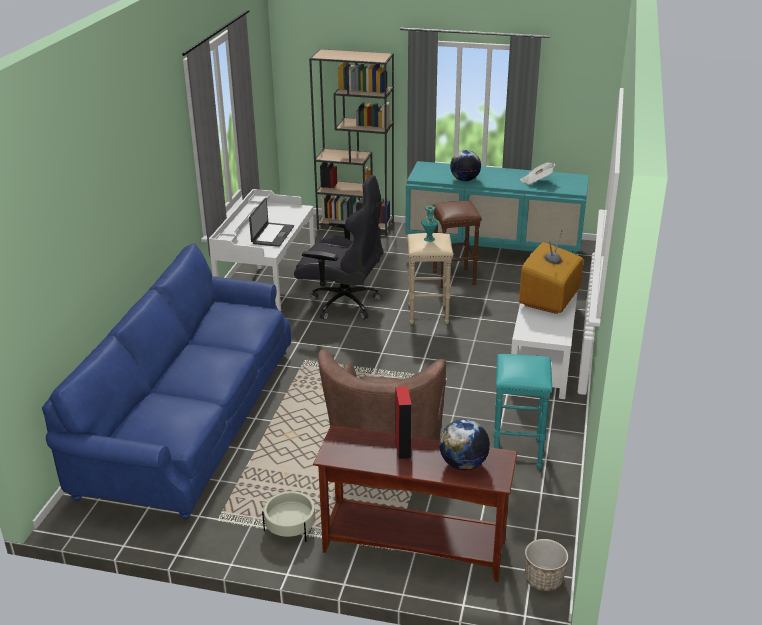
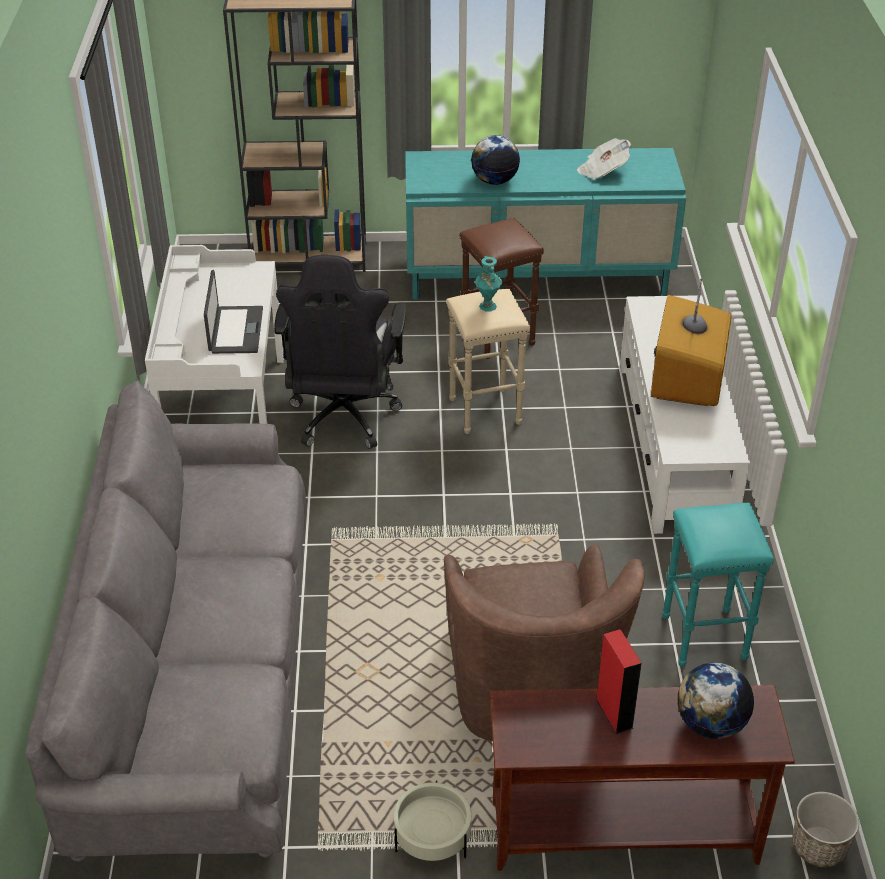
camera: 15 degrees left, 10 degrees up
blue sofa [42,243,291,519] -> grey sofa [26,381,306,862]
black office chair [294,175,384,320] -> black office chair turned 90 degrees clockwise [274,255,406,449]

